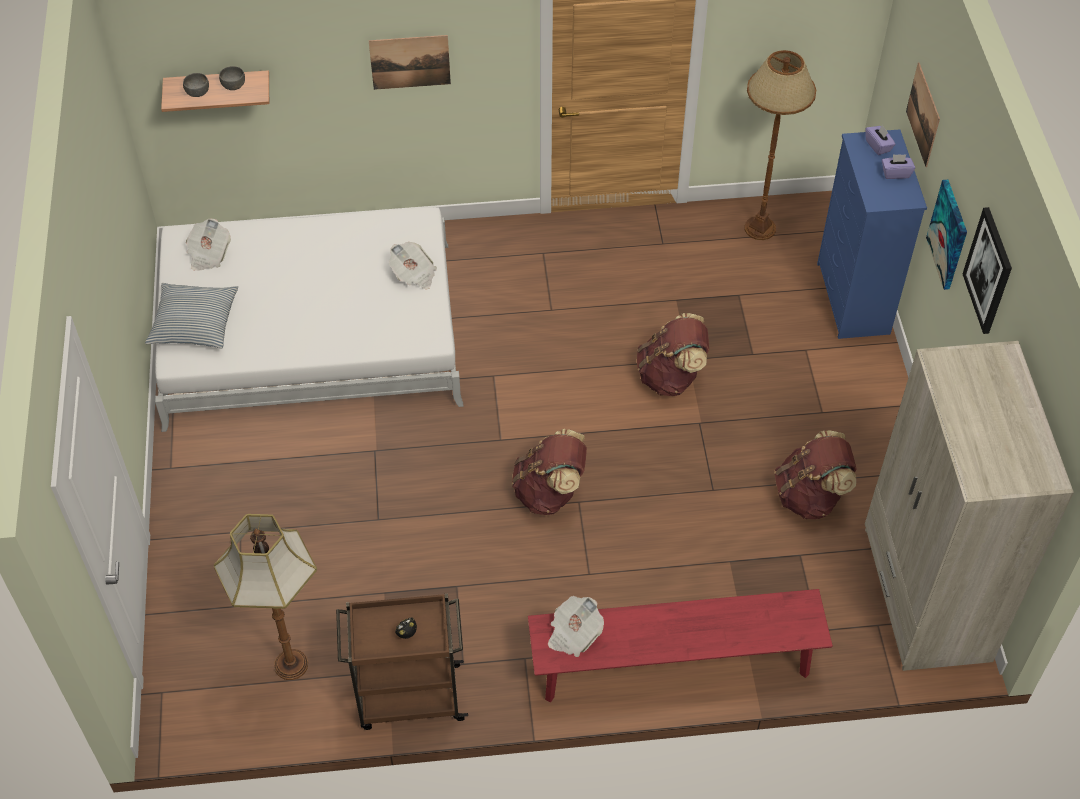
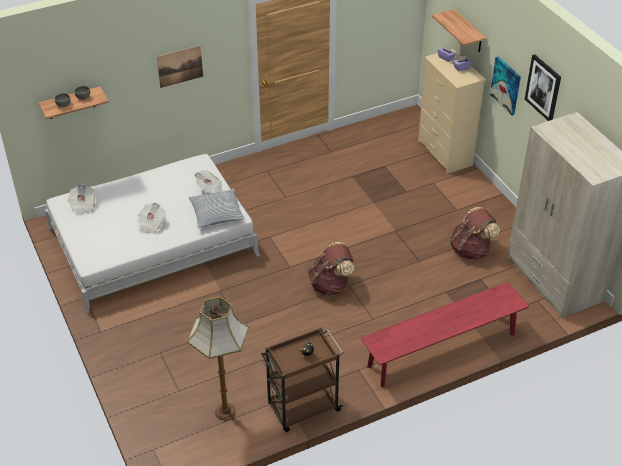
camera: 20 degrees left, 10 degrees down
pillow [145,283,238,348] -> pillow moved to [189,188,244,228]
newspaper [548,596,604,657] -> newspaper moved to [138,202,166,233]
brown backpack [637,313,709,396] -> none
brown floor lamp [745,50,816,240] -> none
blue dresser [817,130,927,339] -> beige dresser [418,49,486,174]
picture [906,62,940,167] -> shelf [432,9,487,52]

